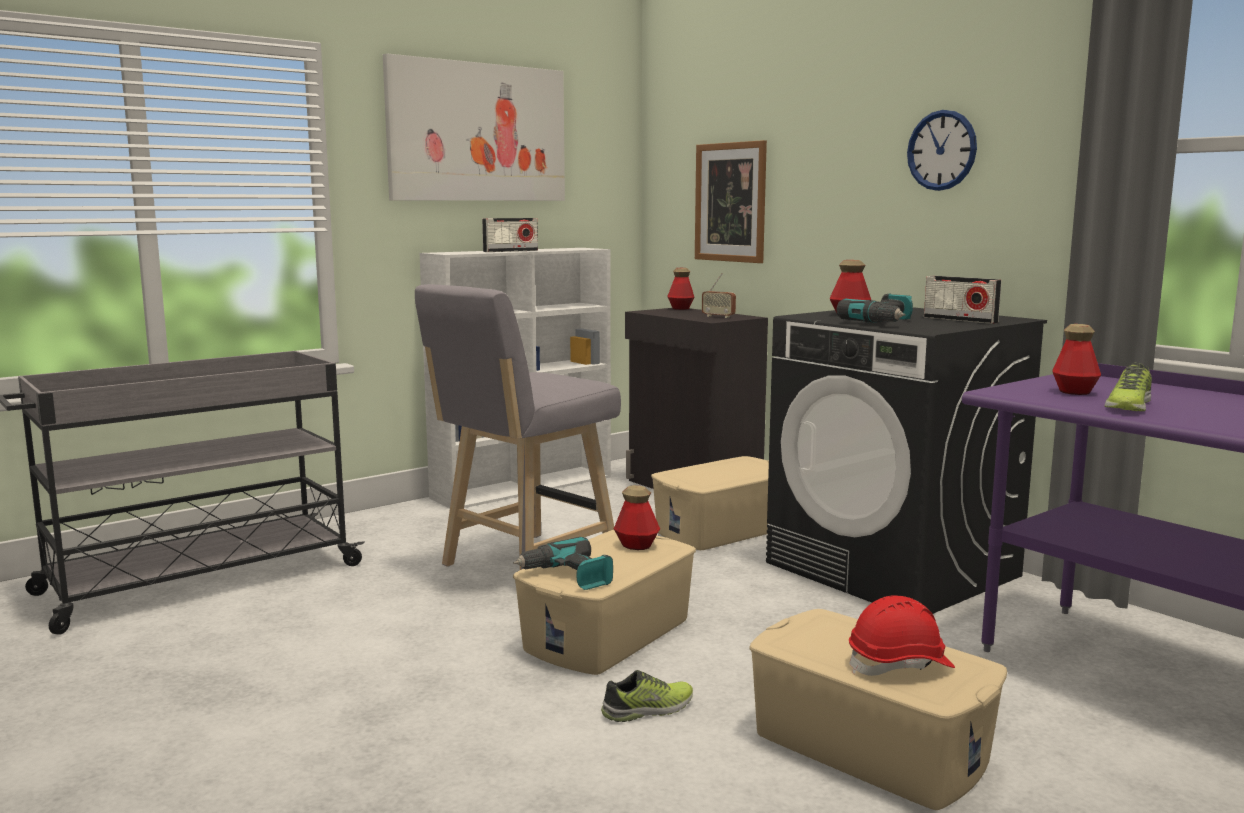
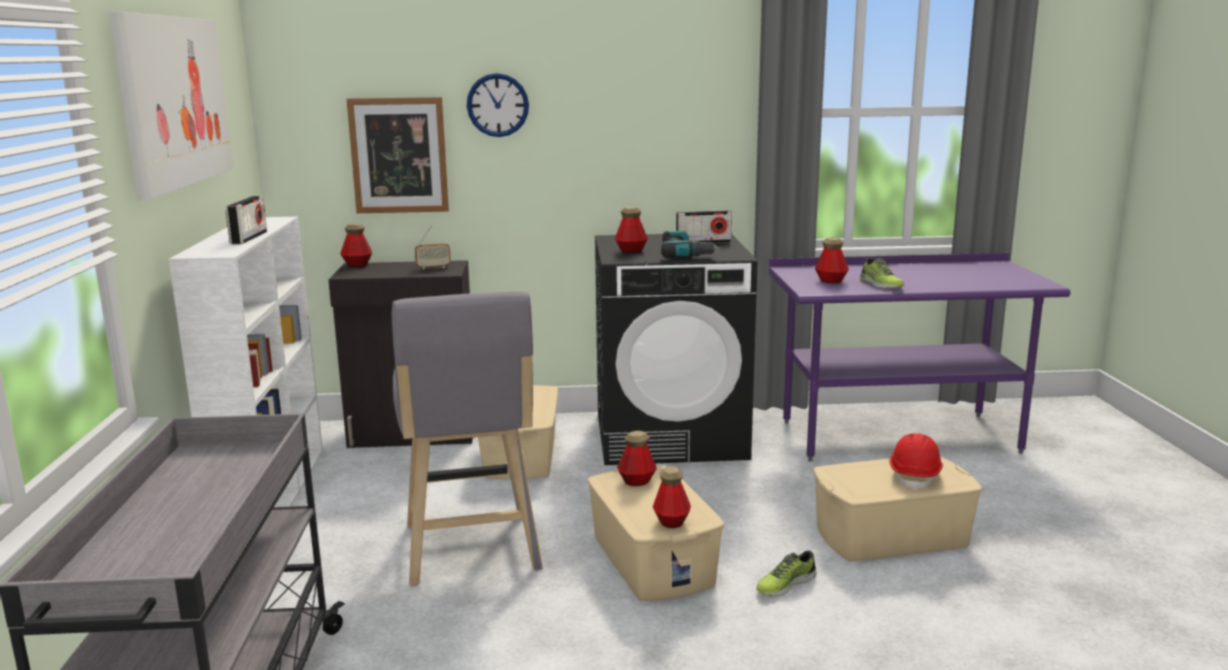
camera: 55 degrees left, 5 degrees up
power drill [513,537,613,590] -> bottle [653,466,691,528]
shoe [601,670,693,722] -> shoe turned 135 degrees counterclockwise [756,550,817,597]
wall clock [907,110,977,191] -> wall clock moved to [467,73,529,137]

